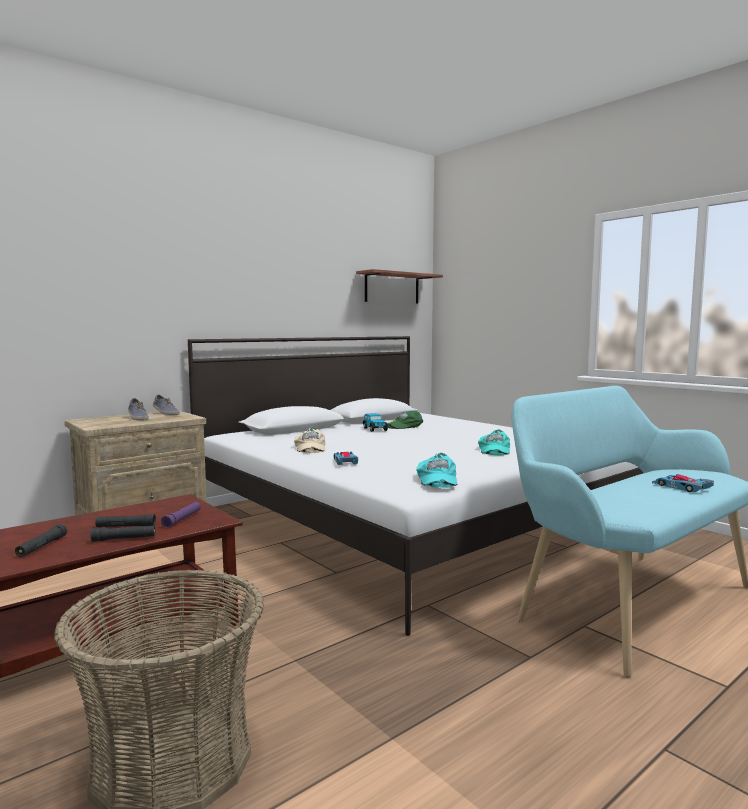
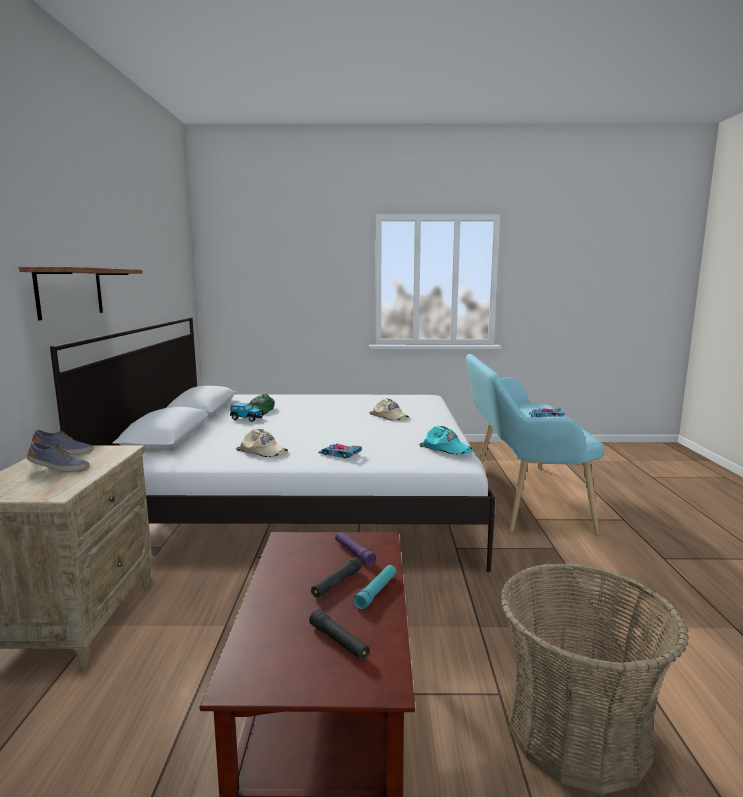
camera: 50 degrees left, 5 degrees up
black flashlight [91,526,155,542] -> turquoise flashlight [354,565,396,610]
shelf [356,269,443,304] -> shelf moved to [19,267,143,320]
turquoise cap [478,429,510,456] -> beige cap [369,399,409,421]

